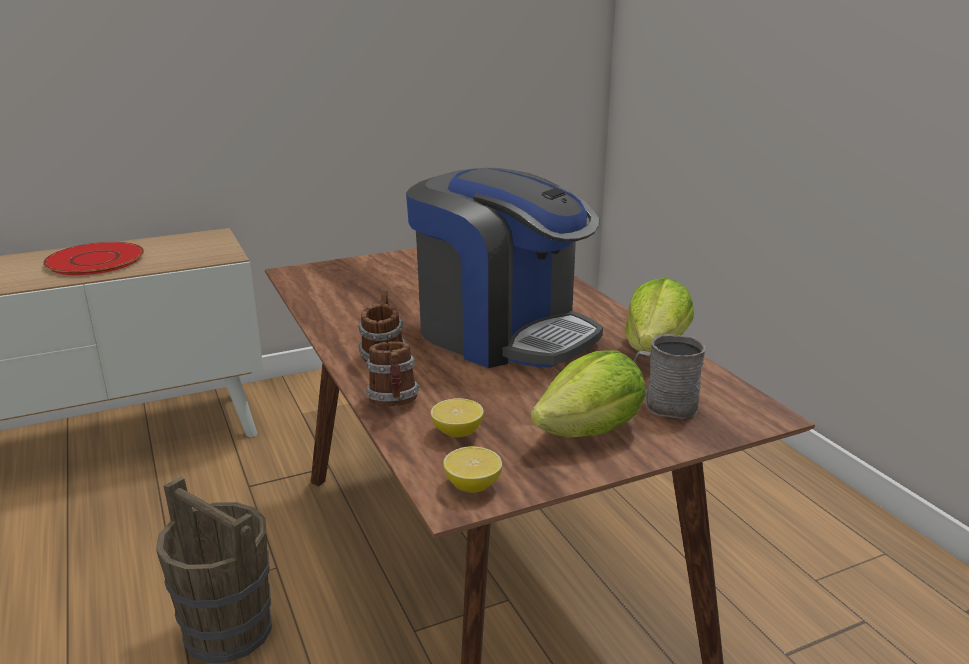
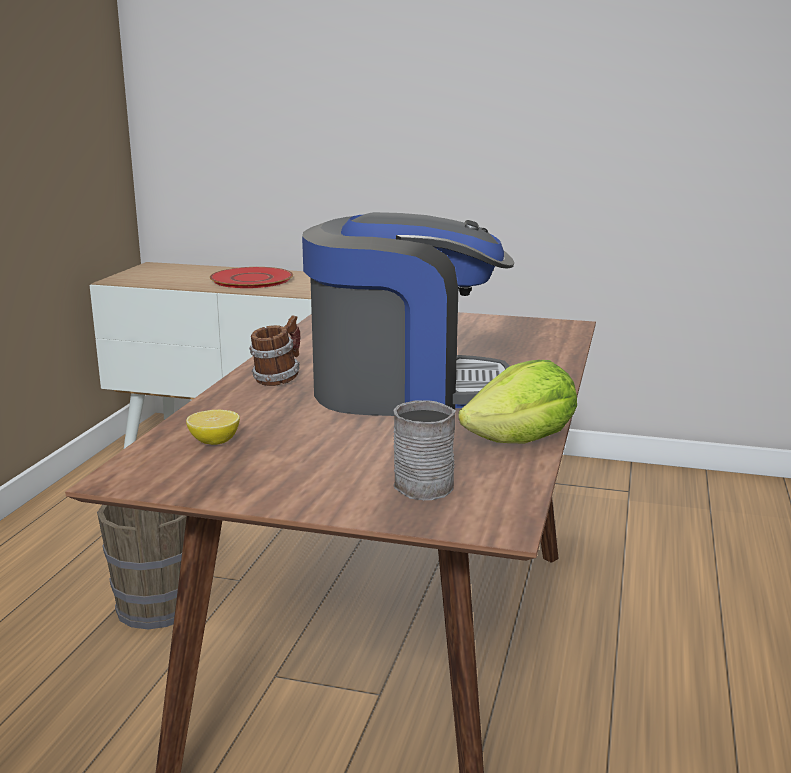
camera: 40 degrees right, 5 degrees down
mug [366,341,420,406] -> none
coffee machine [406,168,603,368] -> coffee machine turned 75 degrees counterclockwise [302,212,514,416]
lemon [443,446,502,493] -> none
lettuce [531,350,646,438] -> none

